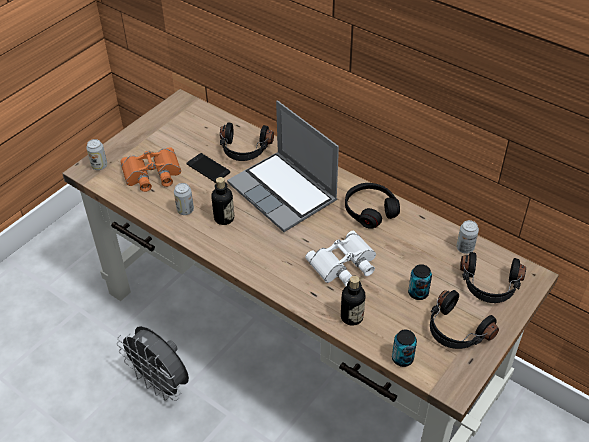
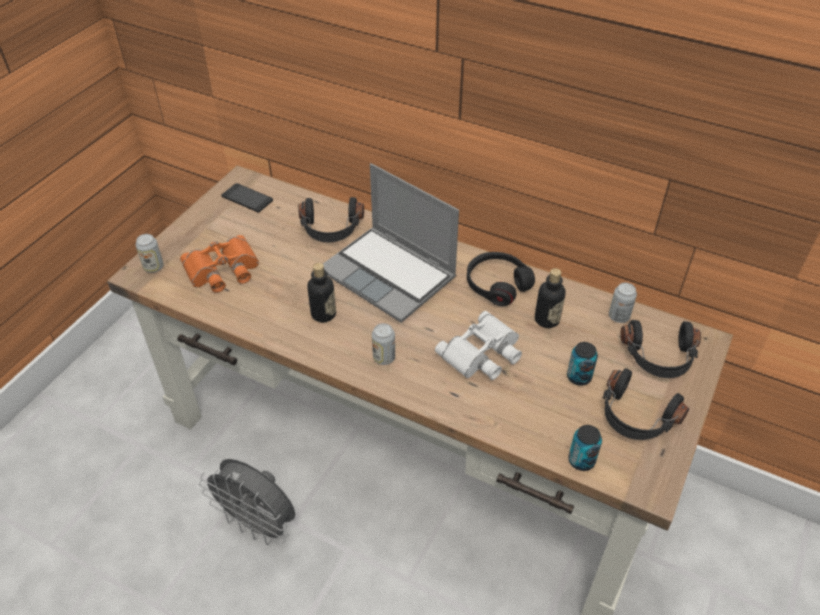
camera: 10 degrees left, 0 degrees up
can [174,183,194,215] -> can moved to [372,323,395,365]
phone [187,153,230,183] -> phone moved to [221,183,273,213]
bottle [341,276,365,326] -> bottle moved to [535,268,566,328]

